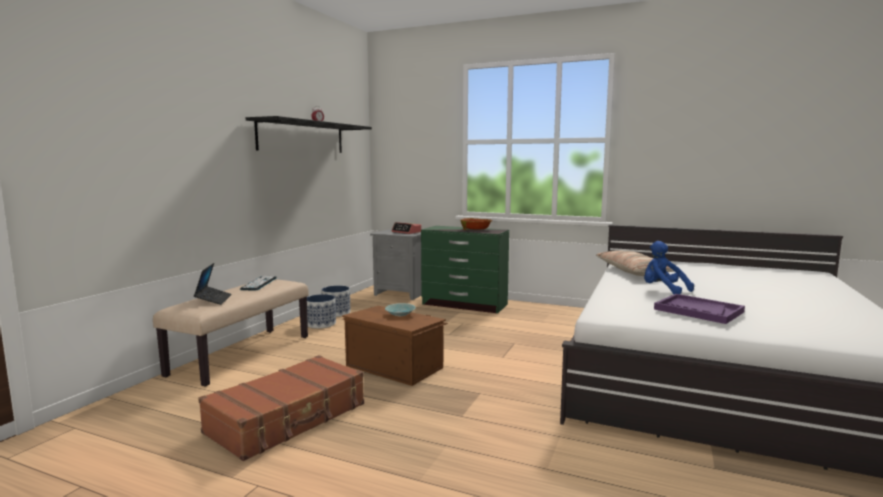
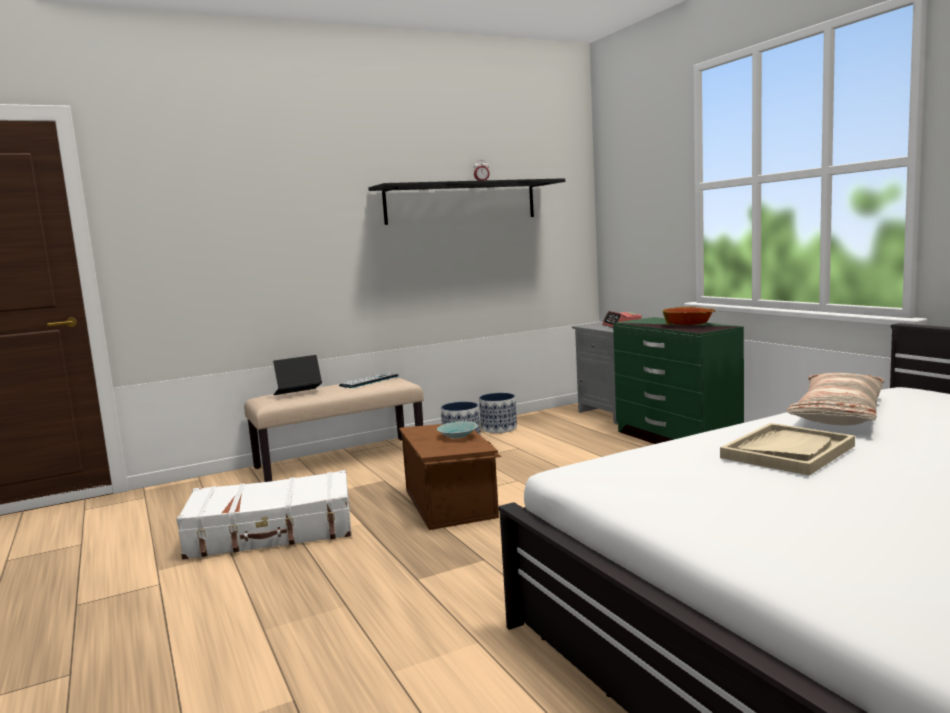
camera: 40 degrees right, 0 degrees up
laptop [194,263,232,305] -> laptop turned 150 degrees counterclockwise [273,355,322,395]
brown suitcase [198,355,364,461] -> white suitcase [176,470,351,559]
blue plush toy [644,241,694,294] -> beige tray [720,423,855,476]
purple tray [654,294,745,324] -> none

